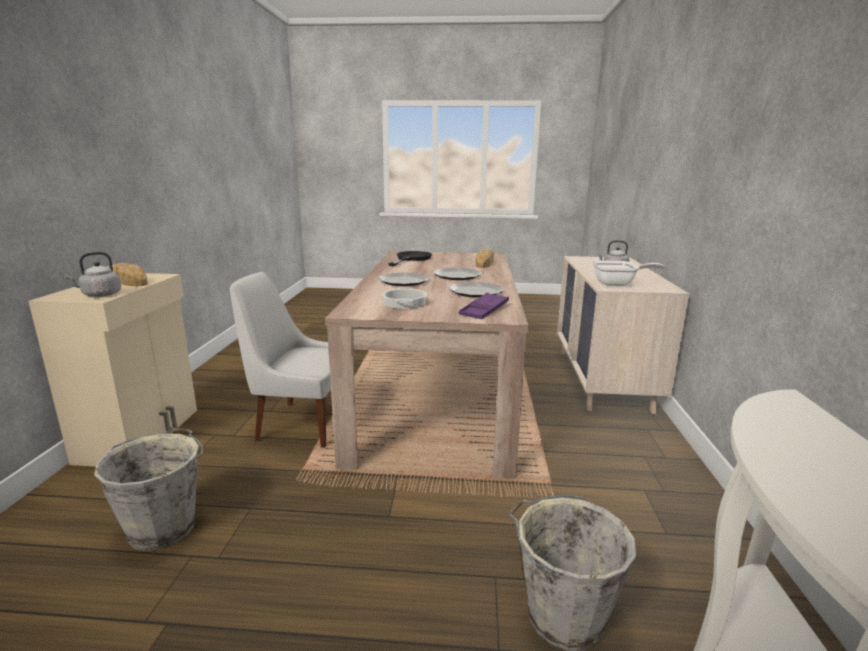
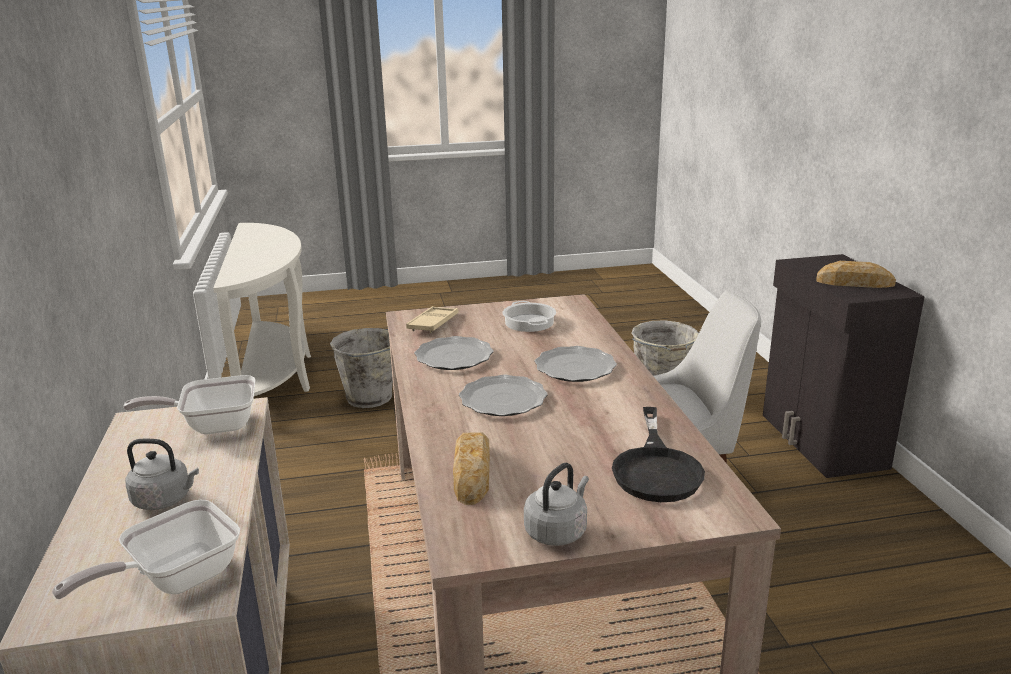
camera: 165 degrees right, 5 degrees up
beige cabinet [28,273,197,467] -> black cabinet [763,254,925,478]
grey kettle [64,252,121,297] -> grey kettle moved to [524,463,589,546]
purple tray [459,293,509,319] -> beige tray [406,306,459,333]
none -> frying pan [52,500,240,599]

